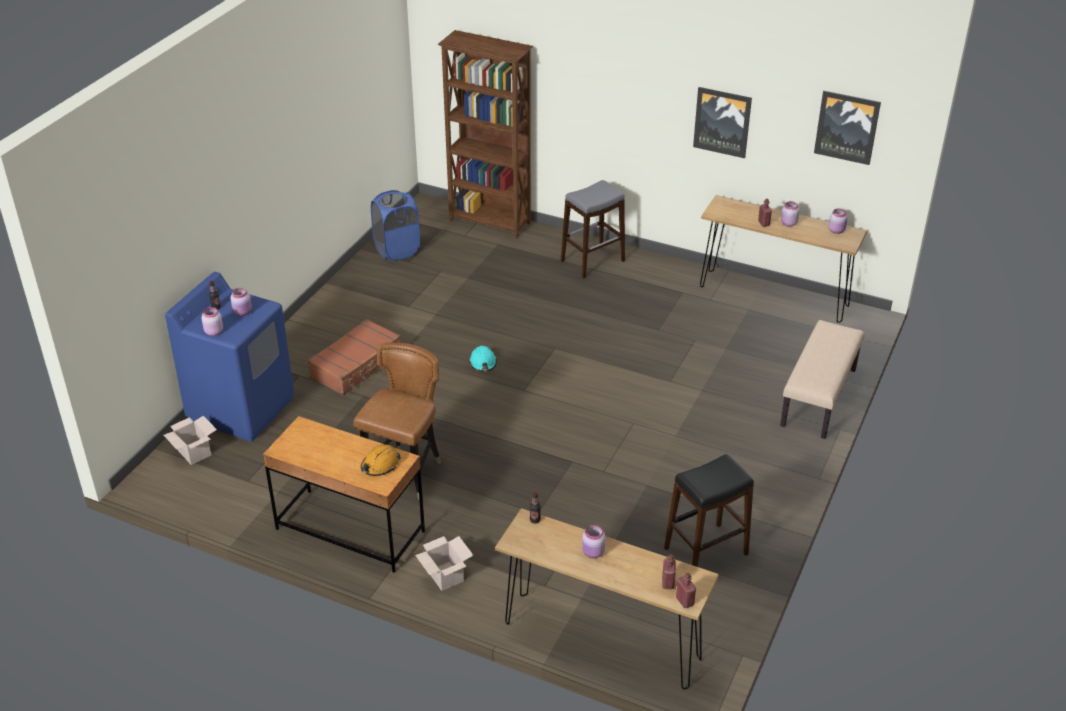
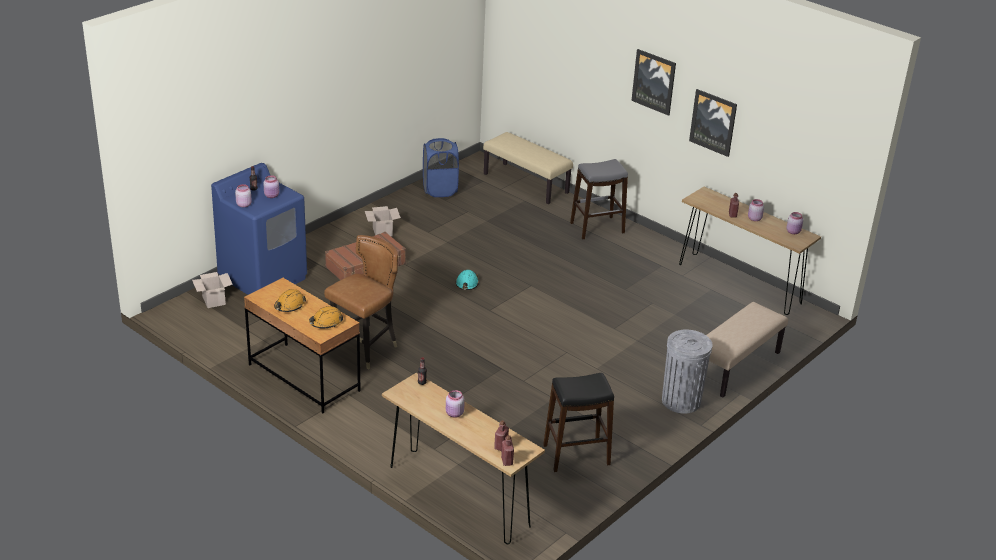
camera: 15 degrees right, 5 degrees down
cardboard box [415,536,474,591] -> cardboard box moved to [365,206,401,237]
brown bookcase [438,30,533,239] -> beige bench [483,132,573,204]
picture [814,91,881,165] -> picture moved to [631,49,676,116]
none -> orange hard hat [274,289,306,312]
none -> grey trash can [662,329,712,414]

